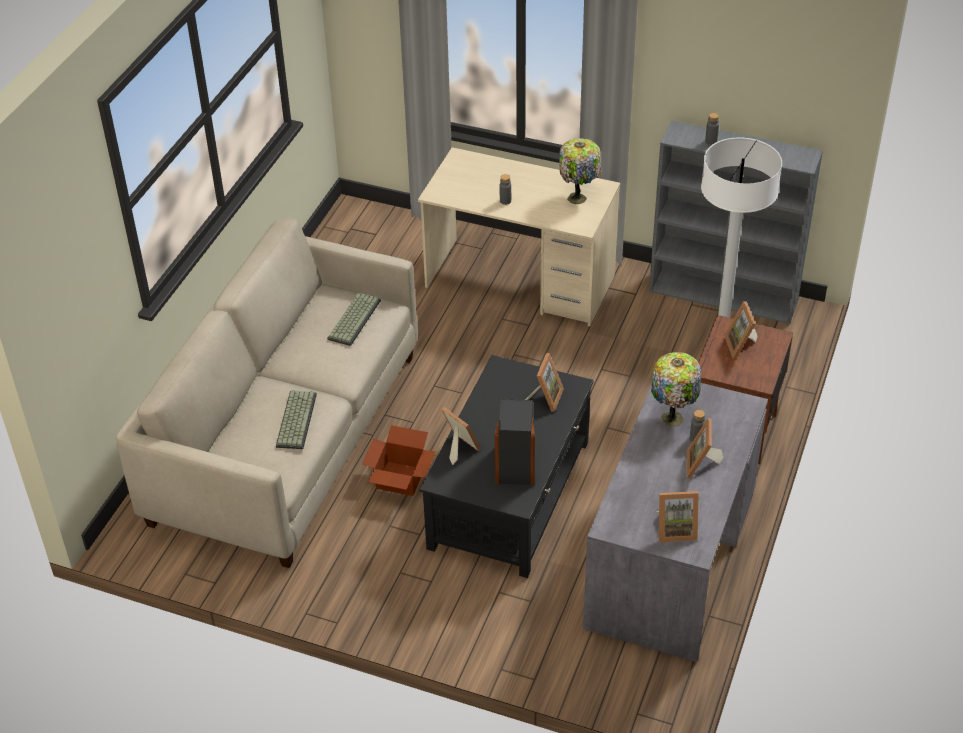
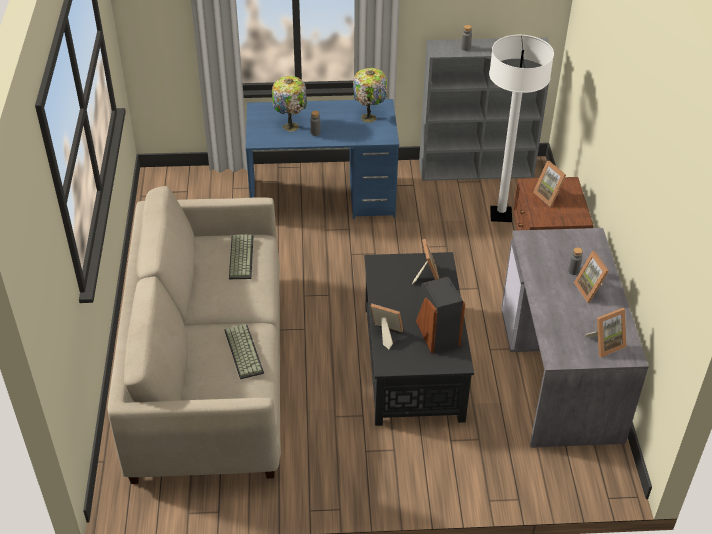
camera: 25 degrees left, 0 degrees up
cardboard box [362,425,436,496] -> none
beige desk [418,147,620,326] -> blue desk [246,99,399,219]
table lamp [651,352,701,427] -> table lamp moved to [272,76,307,132]

